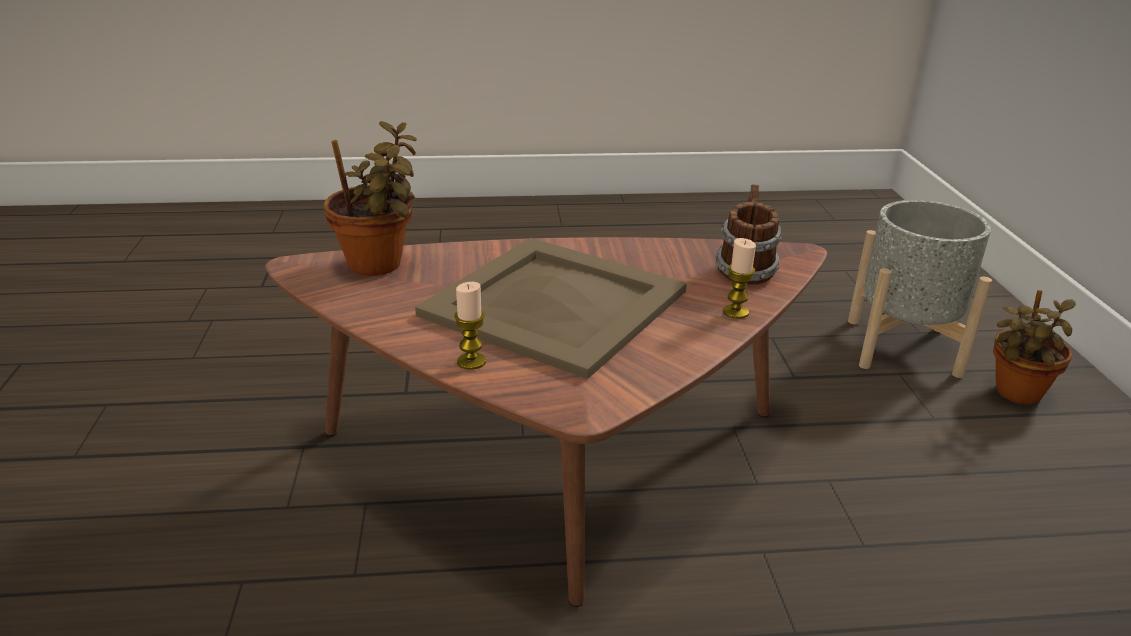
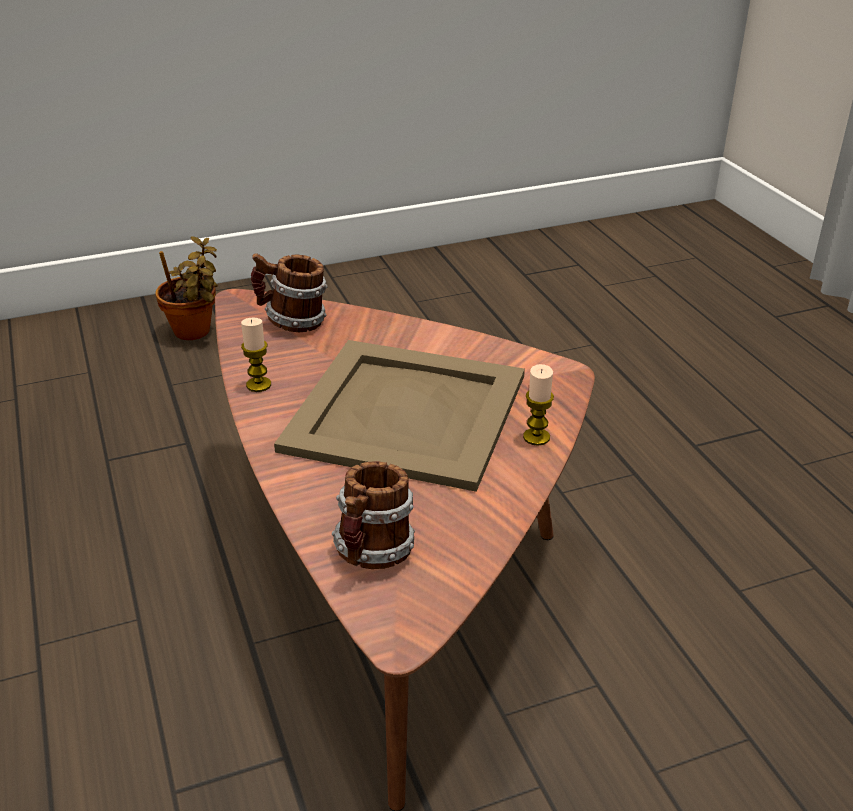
camera: 105 degrees left, 5 degrees up
potted plant [324,121,417,276] -> mug [332,461,415,569]
candle [723,238,756,319] -> candle moved to [241,318,271,392]
grey planter [848,200,992,378] -> none

